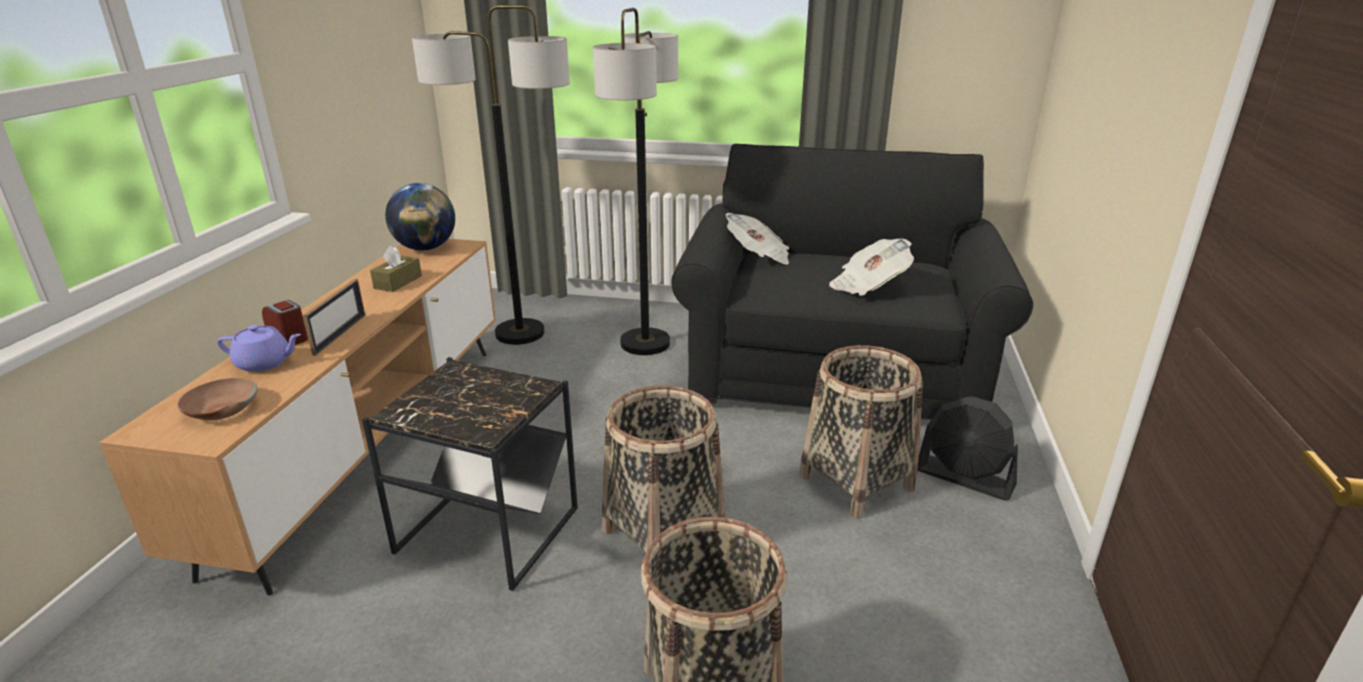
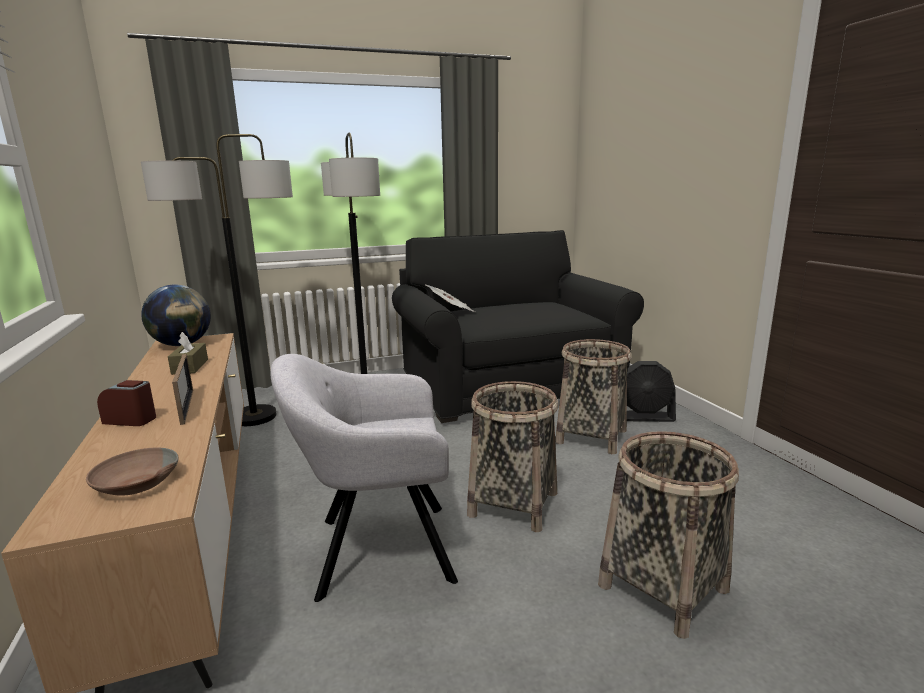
camera: 30 degrees left, 10 degrees down
purple teapot [217,325,301,372] -> none
black side table [362,357,578,591] -> grey armchair [270,354,458,602]
newspaper [829,238,914,296] -> none

